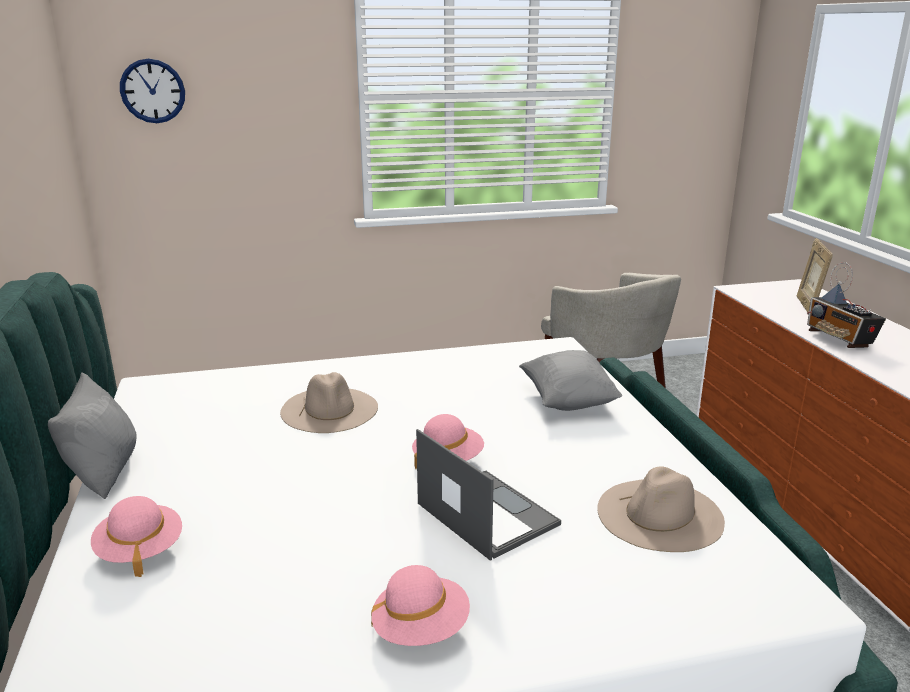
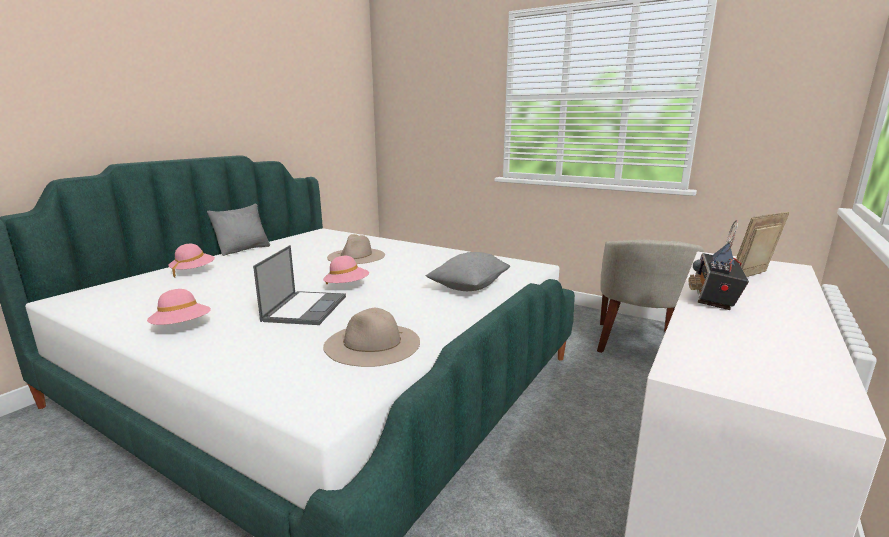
camera: 45 degrees right, 5 degrees down
wall clock [120,59,185,123] -> none

